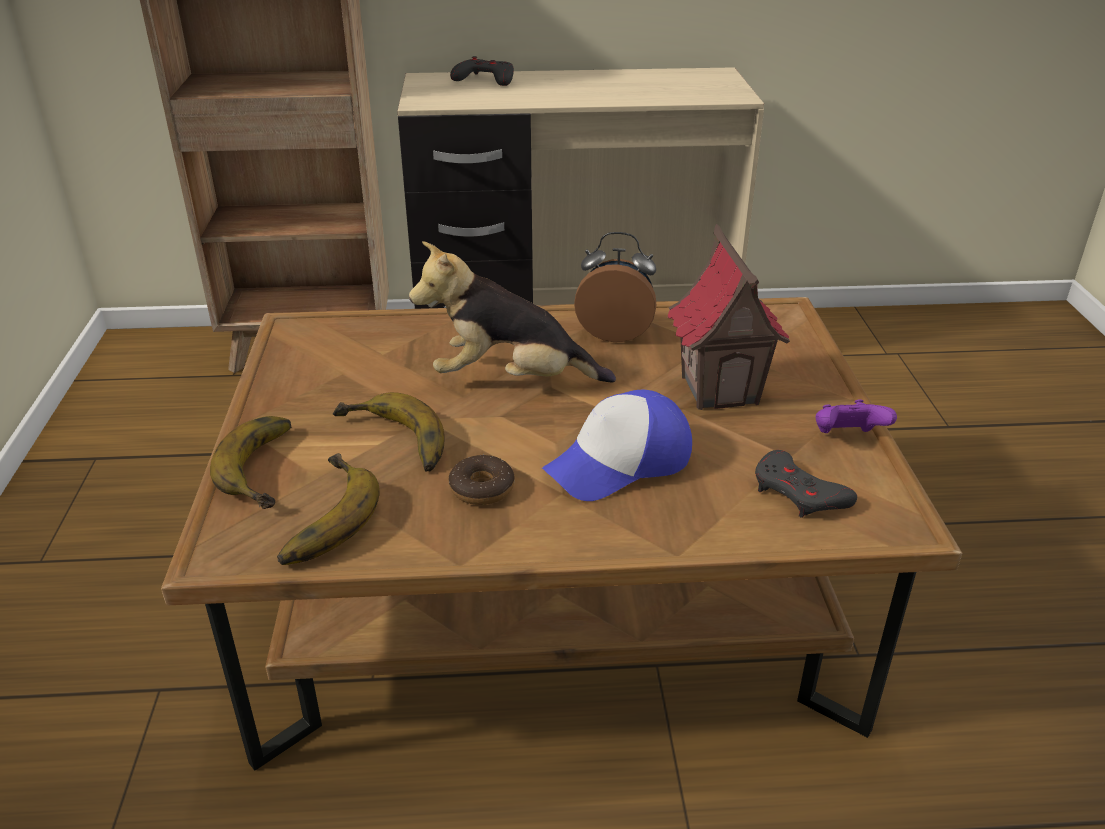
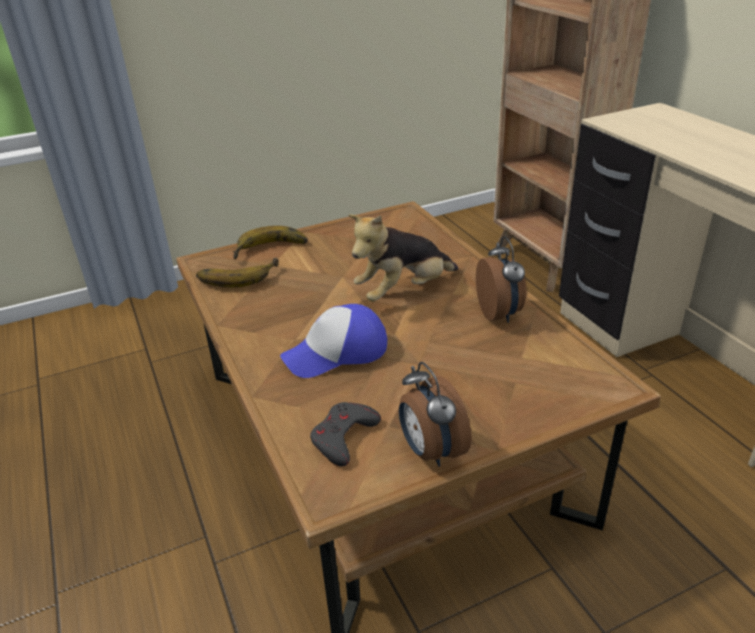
camera: 70 degrees right, 0 degrees up
banana [333,392,445,472] -> none
plush toy [409,241,616,383] -> plush toy turned 105 degrees counterclockwise [348,214,458,302]
donut [449,454,515,505] -> none
grey game controller [450,56,514,86] -> none
cap [542,390,692,501] -> cap turned 60 degrees counterclockwise [280,304,387,378]
toy house [667,224,790,410] -> none
purple game controller [816,399,897,433] -> alarm clock [399,362,472,467]

